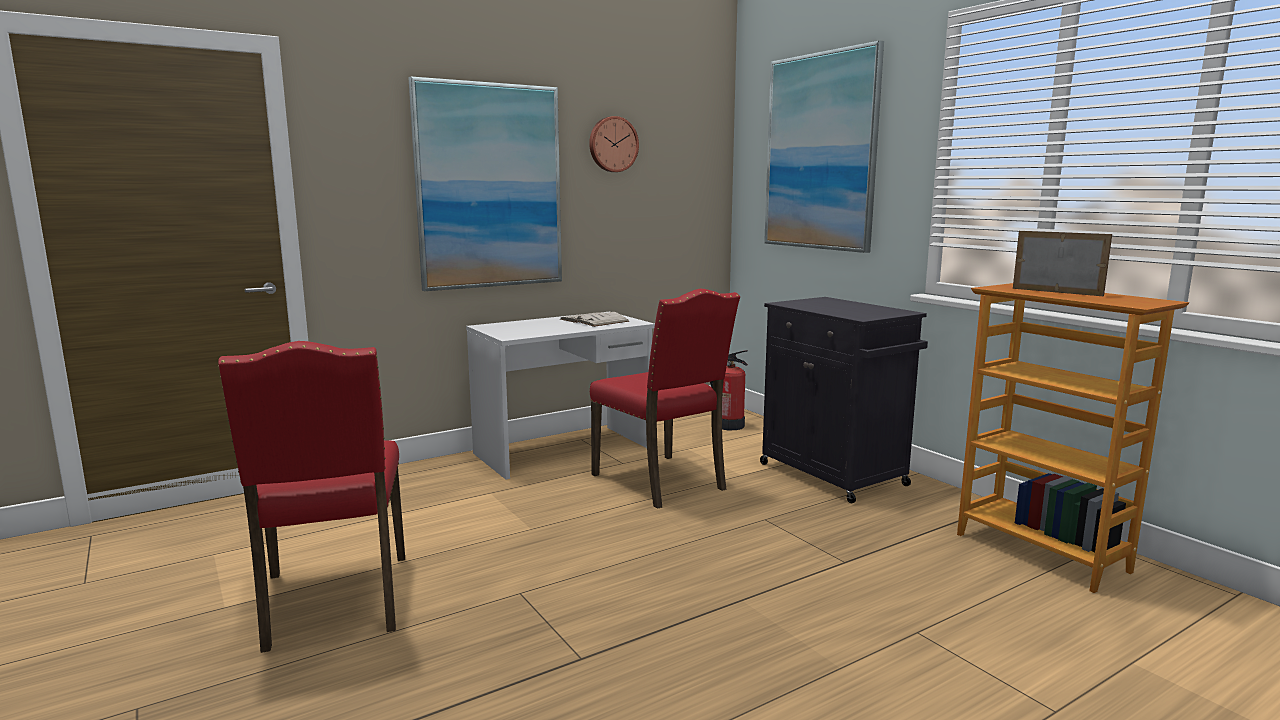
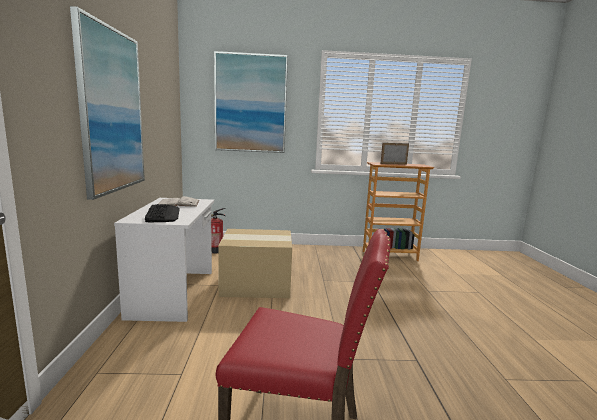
camera: 60 degrees left, 0 degrees up
wall clock [589,116,639,172] -> none
red chair [590,289,740,509] -> cardboard box [218,229,292,298]
black cabinet [760,297,928,503] -> none
none -> keyboard [145,204,180,223]

